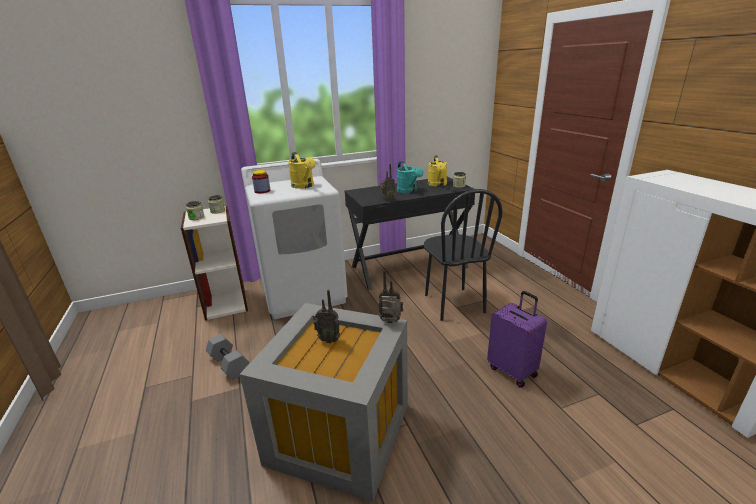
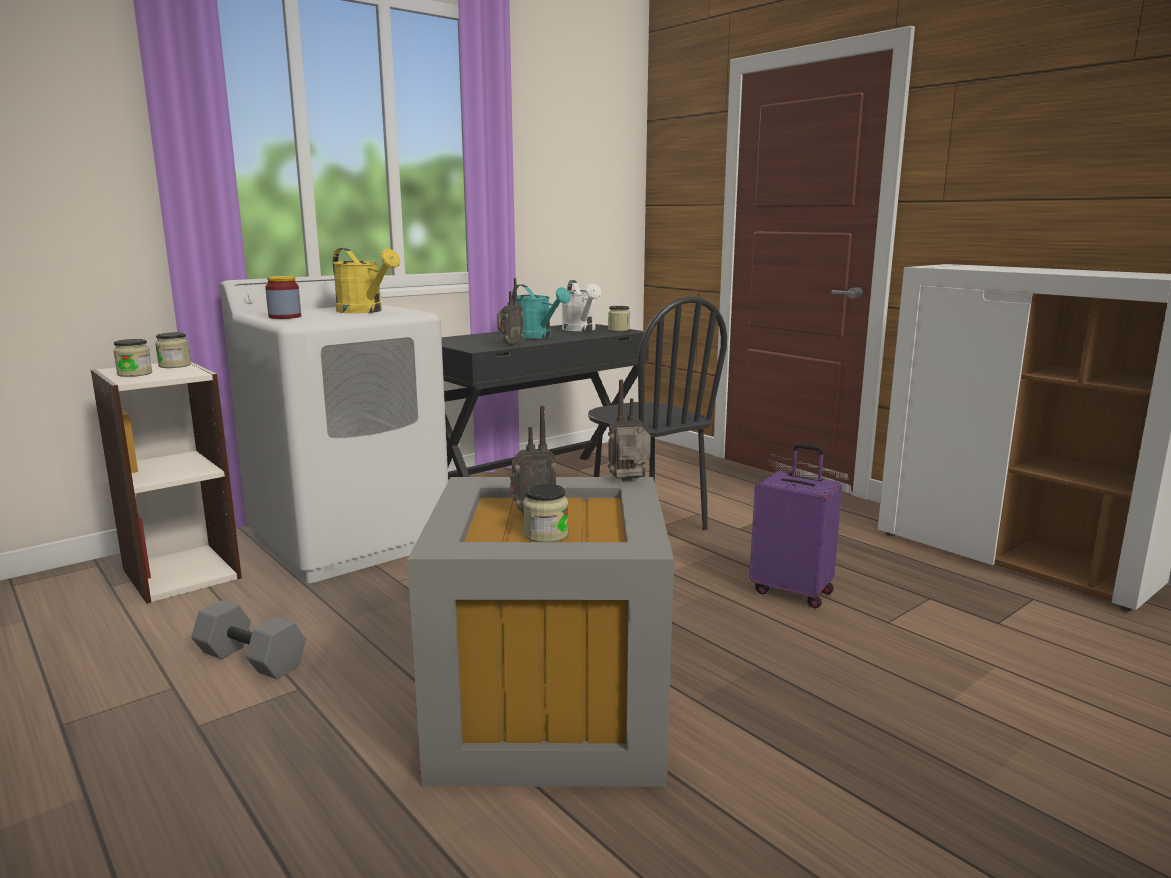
camera: 20 degrees left, 10 degrees down
yellow watering can [428,156,447,187] -> white watering can [562,280,601,331]
none -> jar [523,484,568,542]

